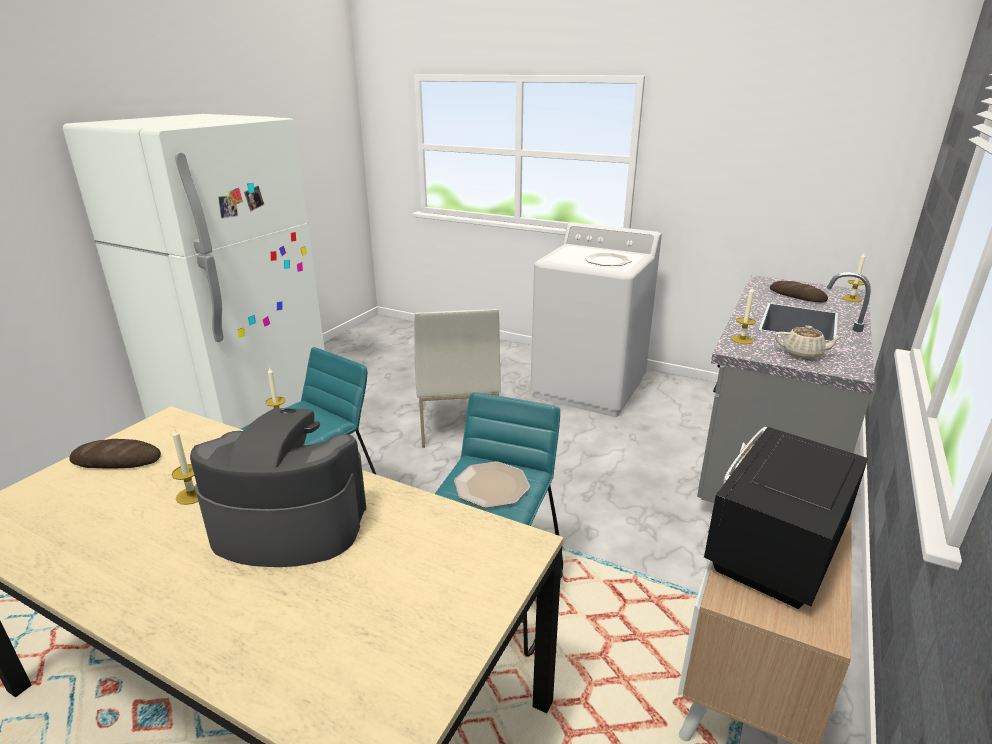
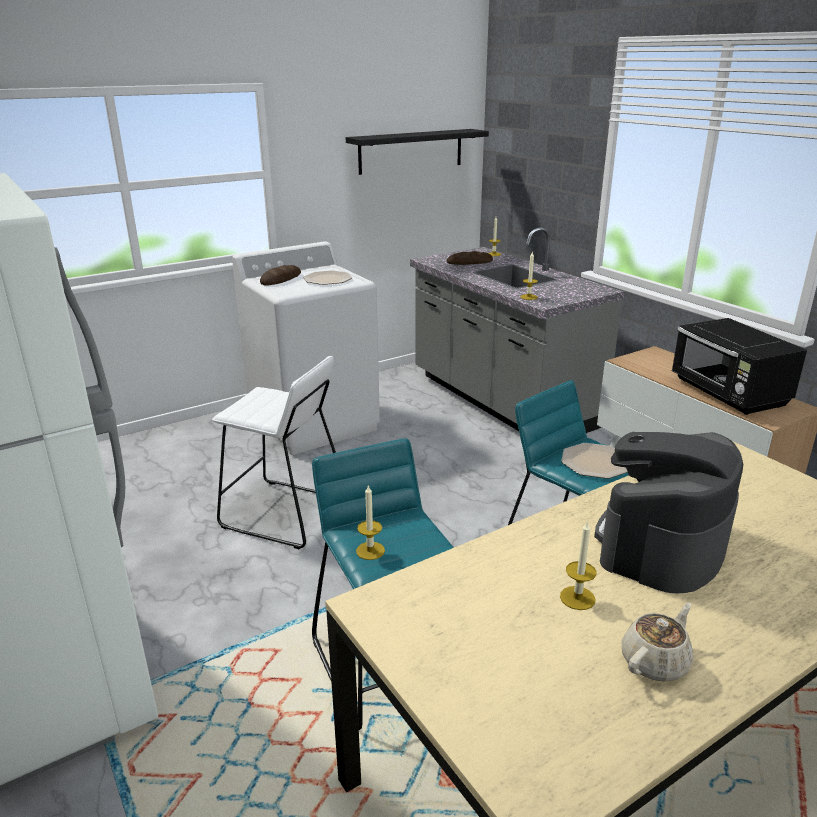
camera: 60 degrees left, 0 degrees up
bread [69,439,161,468] -> bread moved to [260,265,301,286]
white chair [414,309,501,448] -> white stool [212,356,336,549]
beige teapot [775,325,844,360] -> beige teapot moved to [622,603,694,681]
none -> black shelf [346,129,489,175]

